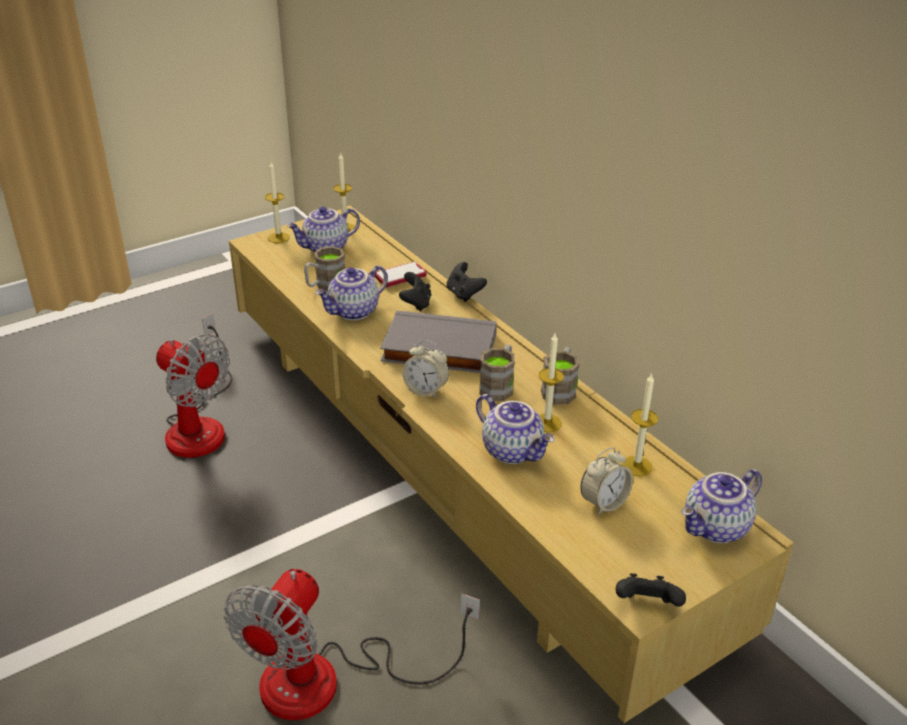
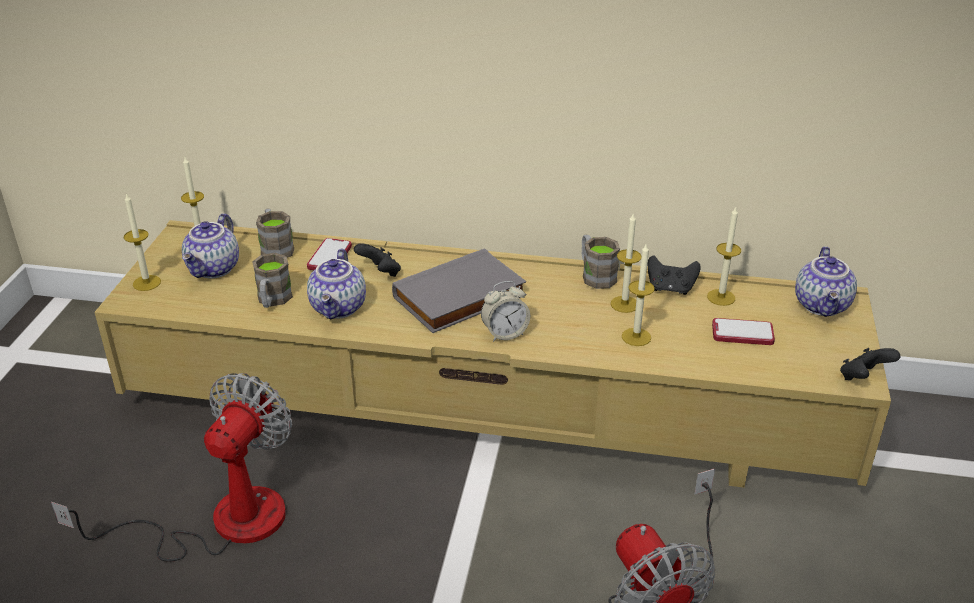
camera: 45 degrees left, 0 degrees up
fan [156,313,232,458] -> fan turned 60 degrees counterclockwise [51,373,292,562]
black game controller [447,262,487,302] -> black game controller moved to [648,255,701,295]
teapot [476,394,554,464] -> candle [622,244,655,346]
brown mug [479,345,515,401] -> brown mug moved to [256,209,294,258]
alarm clock [580,447,633,515] -> phone [712,318,775,345]

